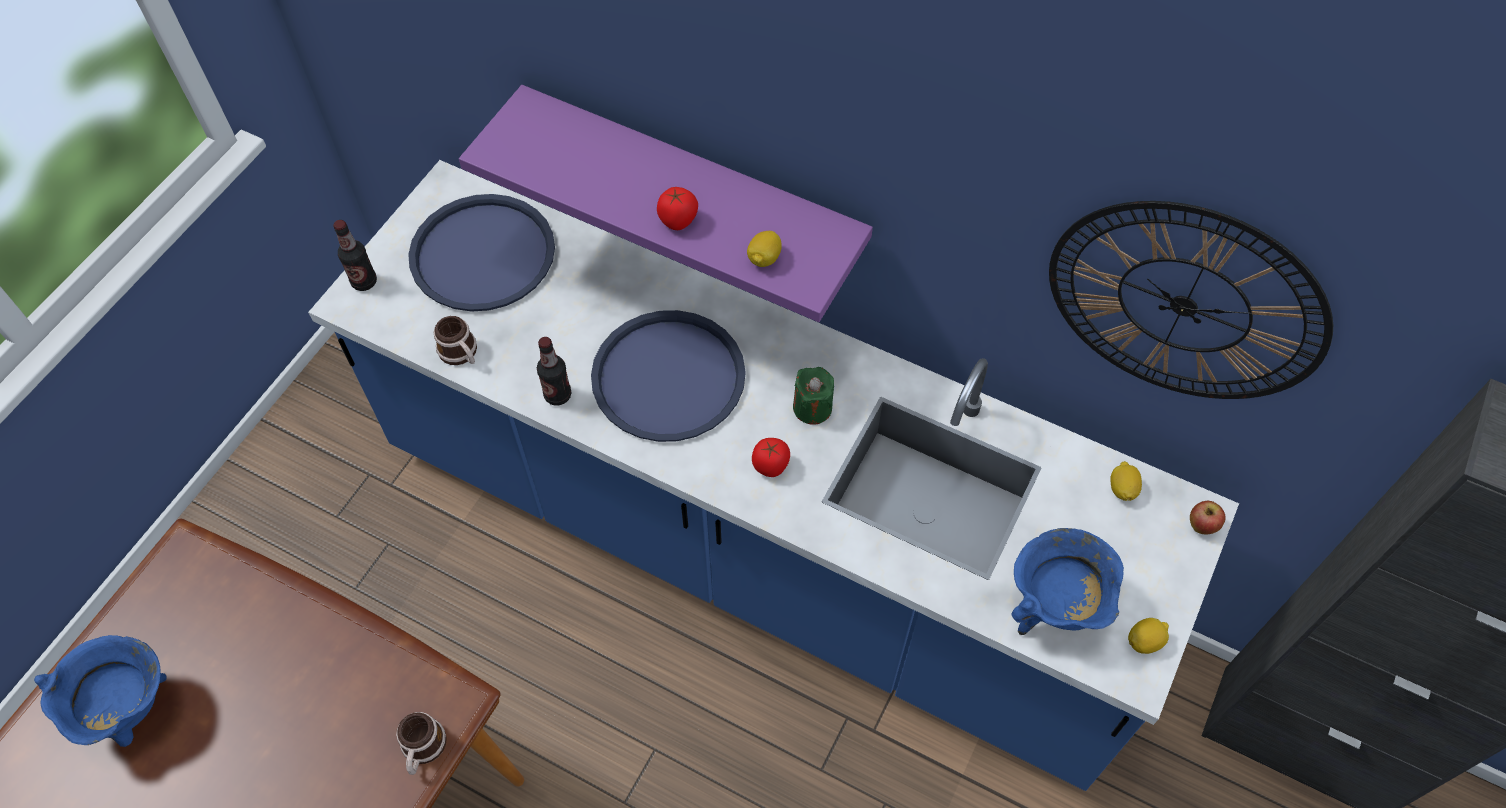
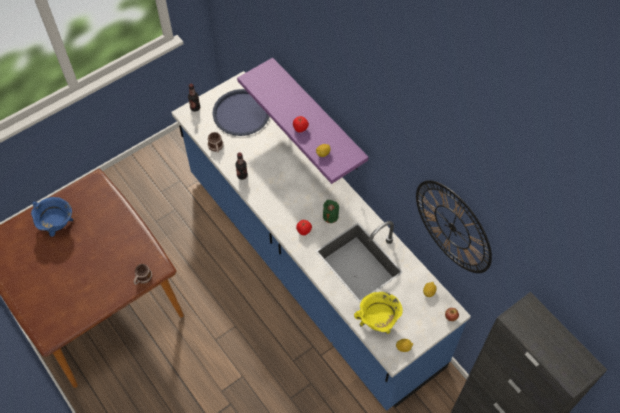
camera: 25 degrees right, 0 degrees up
blue tray [591,310,746,442] -> none
blue cooking pot [1011,528,1124,635] -> yellow cooking pot [354,292,403,334]

